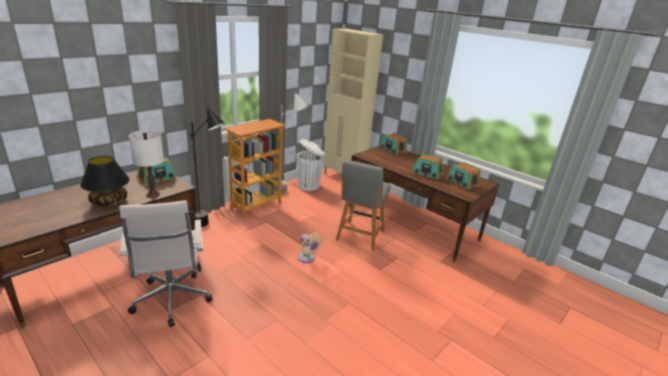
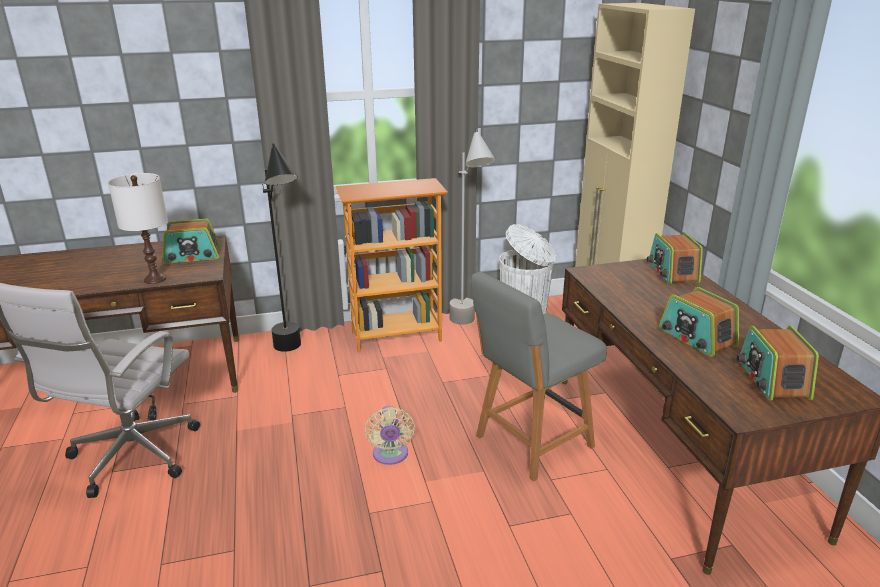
camera: 35 degrees right, 0 degrees up
black table lamp [80,156,130,207] -> none

